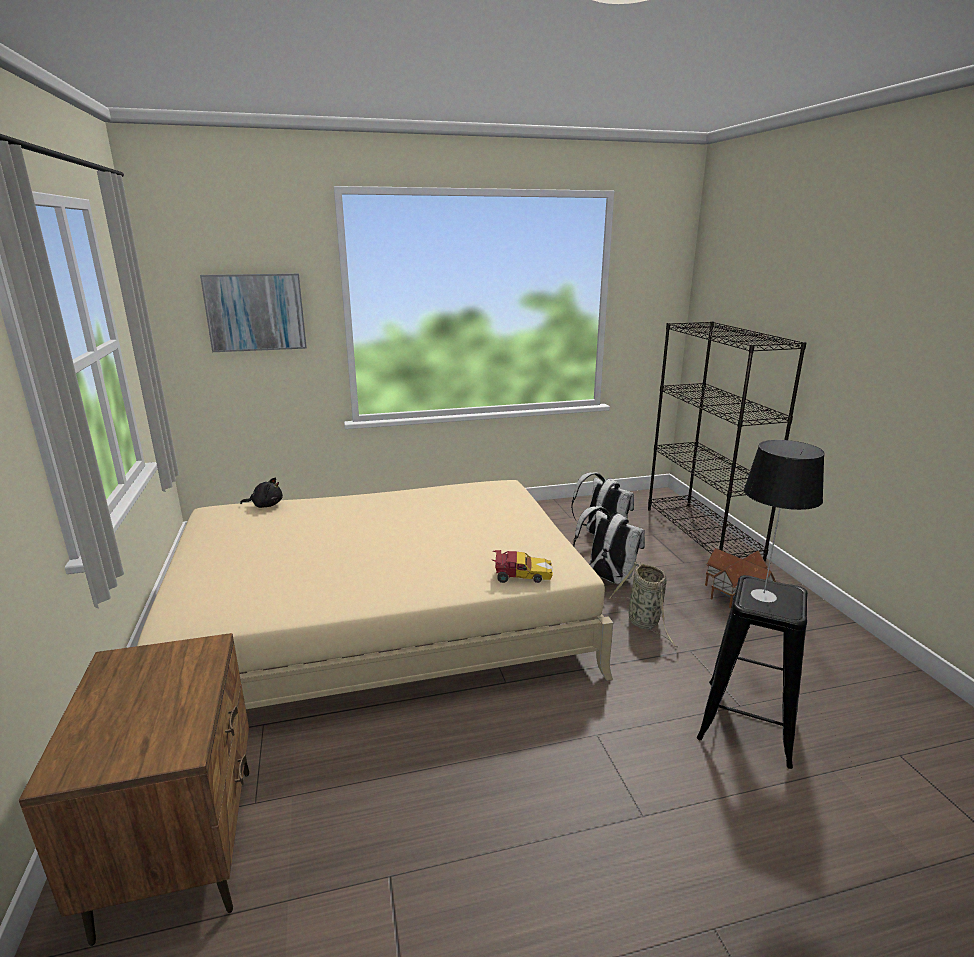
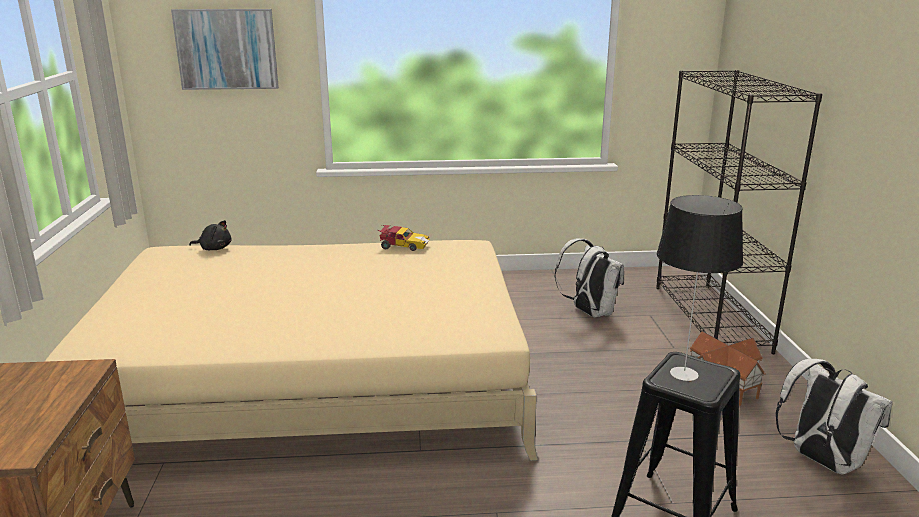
camera: 10 degrees right, 0 degrees up
toy car [491,550,553,583] -> toy car moved to [378,225,430,251]
white backpack [573,506,645,584] -> white backpack moved to [776,359,893,475]
basket [609,562,678,647] -> none

